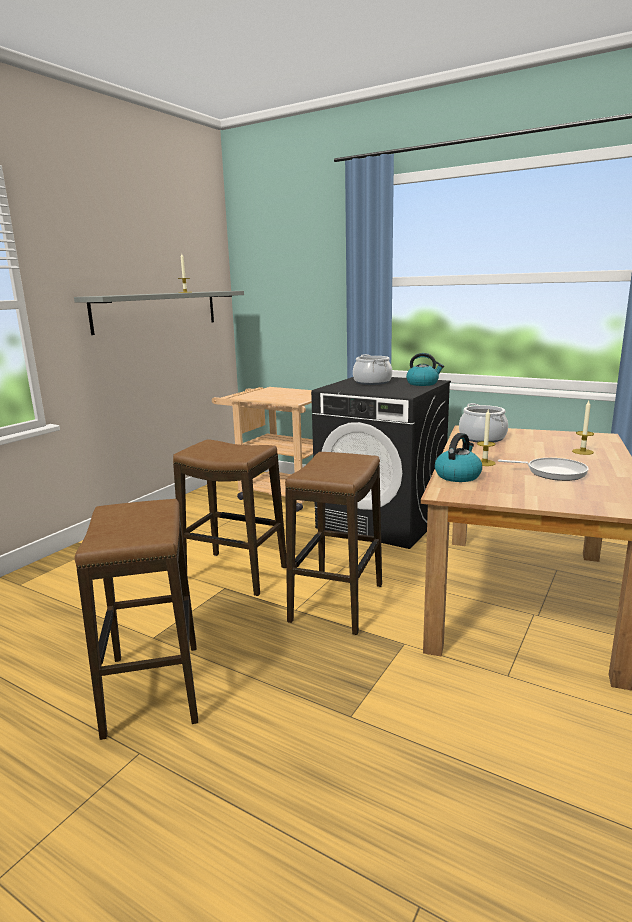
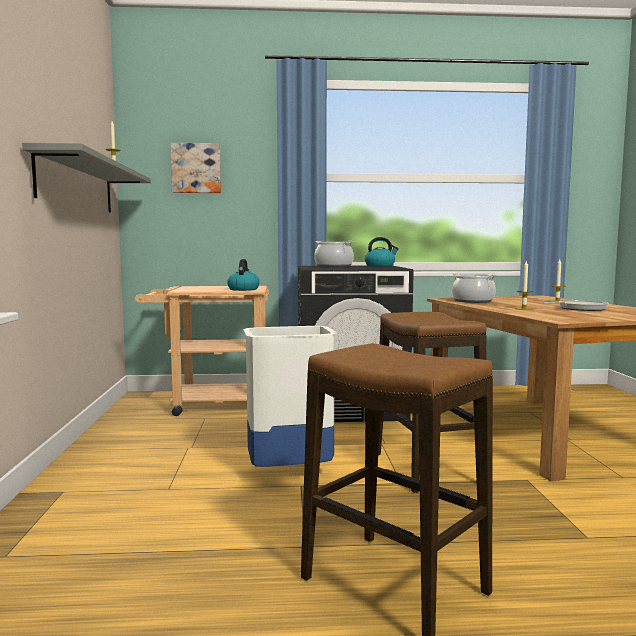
camera: 35 degrees left, 10 degrees down
stool [173,439,286,596] -> white trash can [243,326,337,467]
kettle [435,433,482,482] -> kettle moved to [227,259,260,291]
none -> picture [170,143,221,193]

